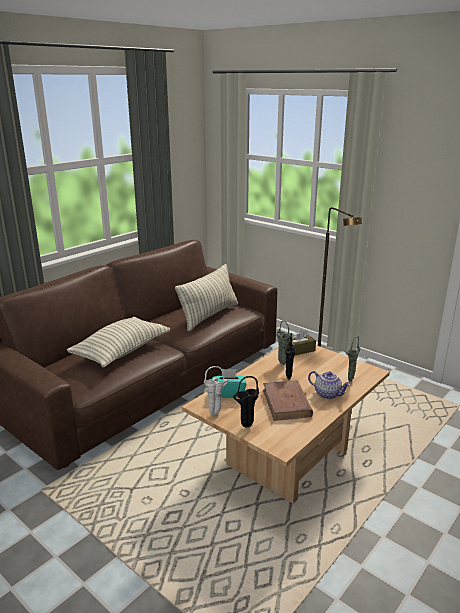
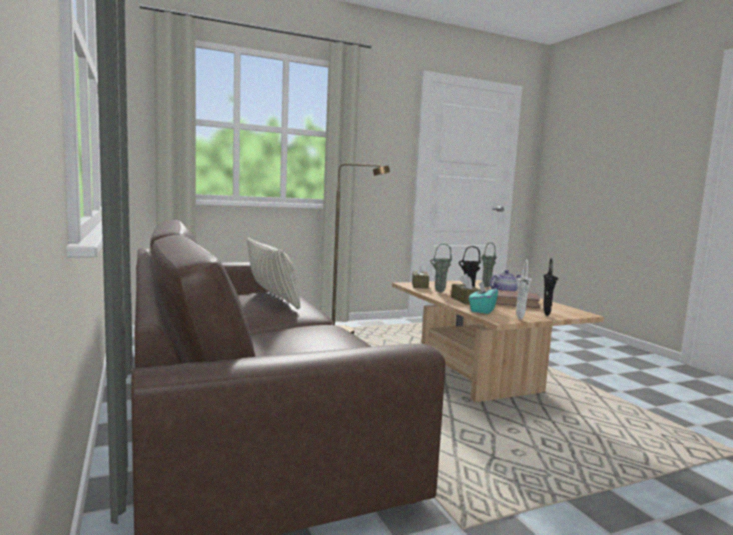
camera: 65 degrees left, 15 degrees down
pillow [67,317,170,367] -> none
none -> brown tissue box [451,274,481,305]

